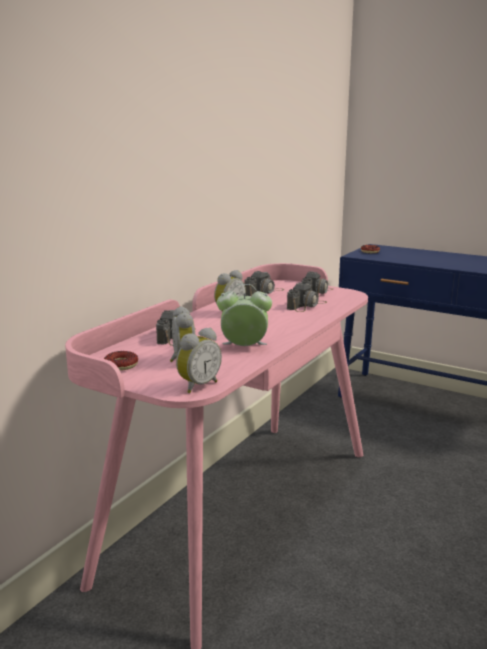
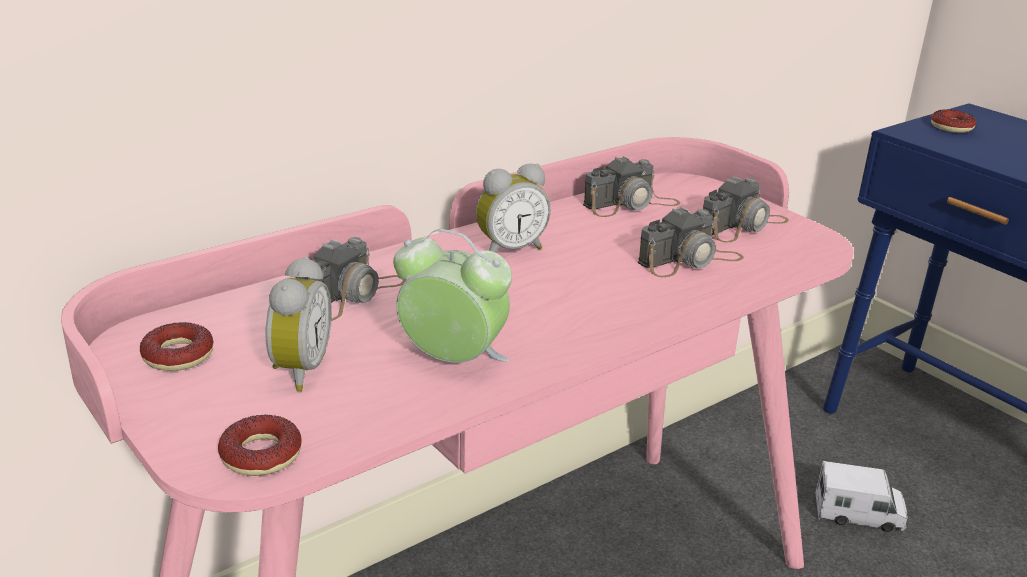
camera: 20 degrees right, 10 degrees up
alarm clock [176,327,222,393] -> donut [218,415,302,476]
none -> toy truck [815,461,907,532]

